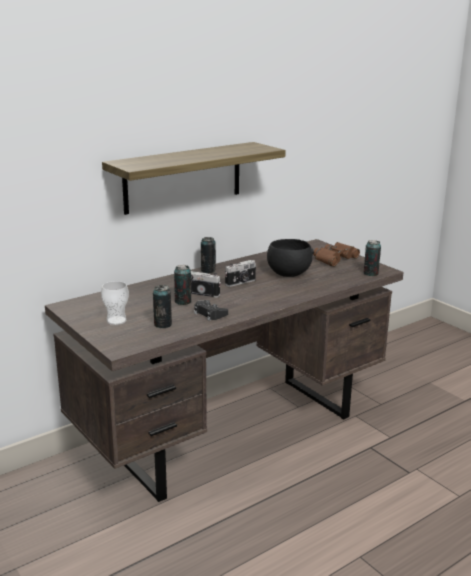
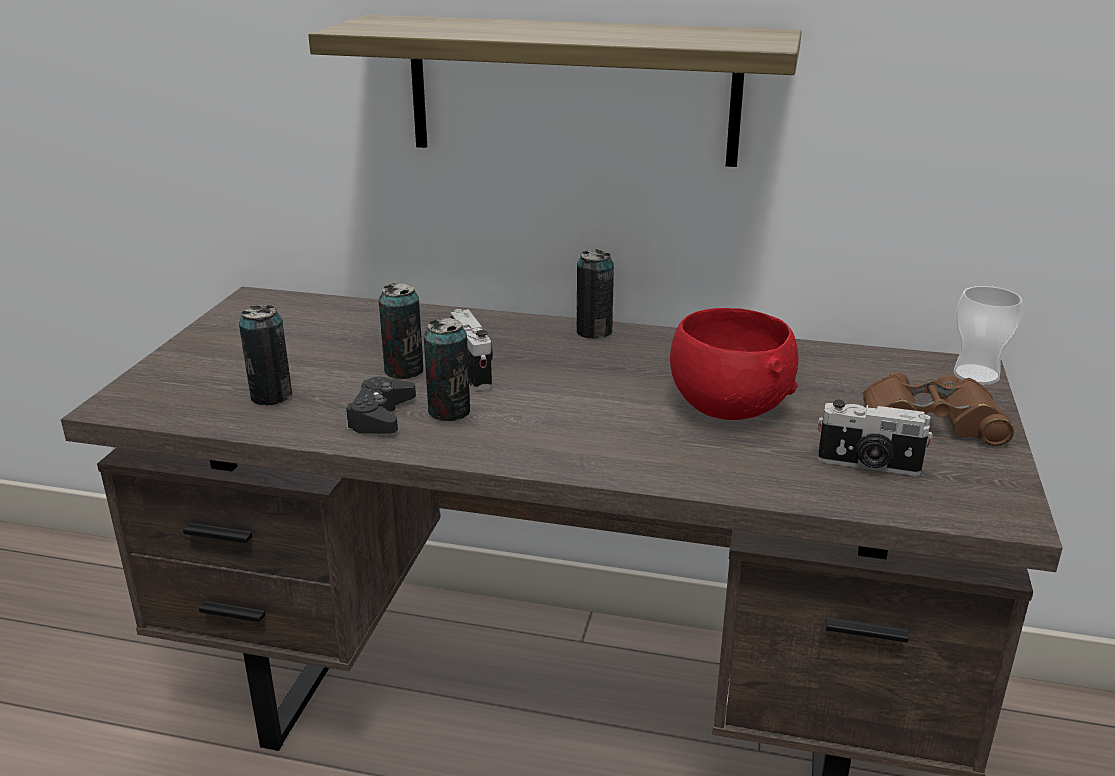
camera: 50 degrees right, 5 degrees up
cup [101,281,129,325] -> cup moved to [953,286,1023,385]
camera [225,260,256,287] -> camera moved to [818,399,933,476]
black bowl [267,239,314,277] -> red bowl [670,308,799,420]
can [363,240,381,276] -> can moved to [424,317,470,421]

